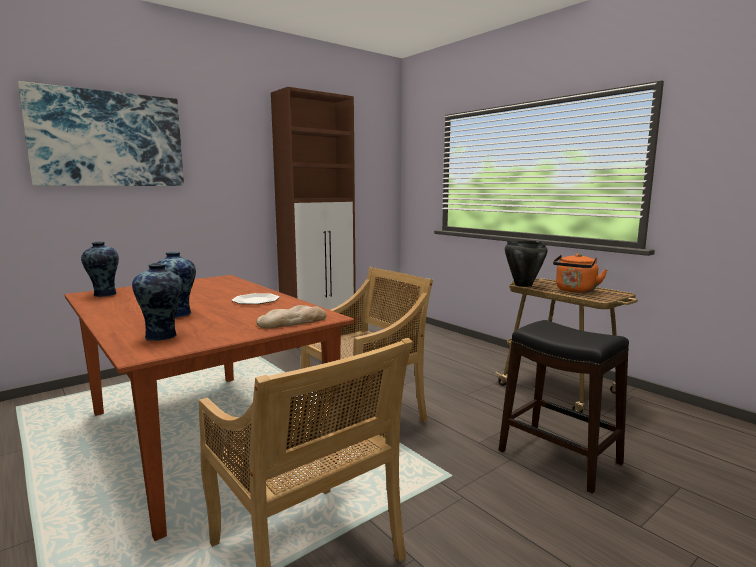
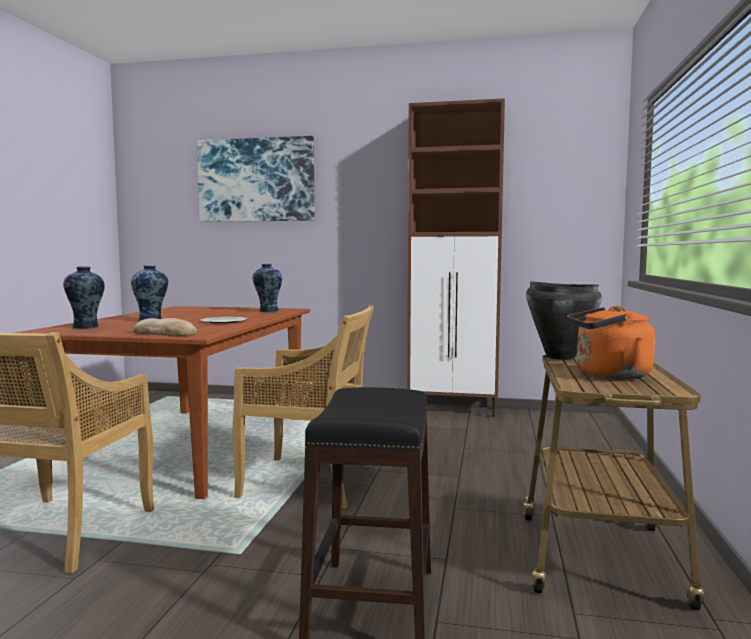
camera: 50 degrees right, 5 degrees down
vase [81,241,119,297] -> vase moved to [253,264,282,312]

